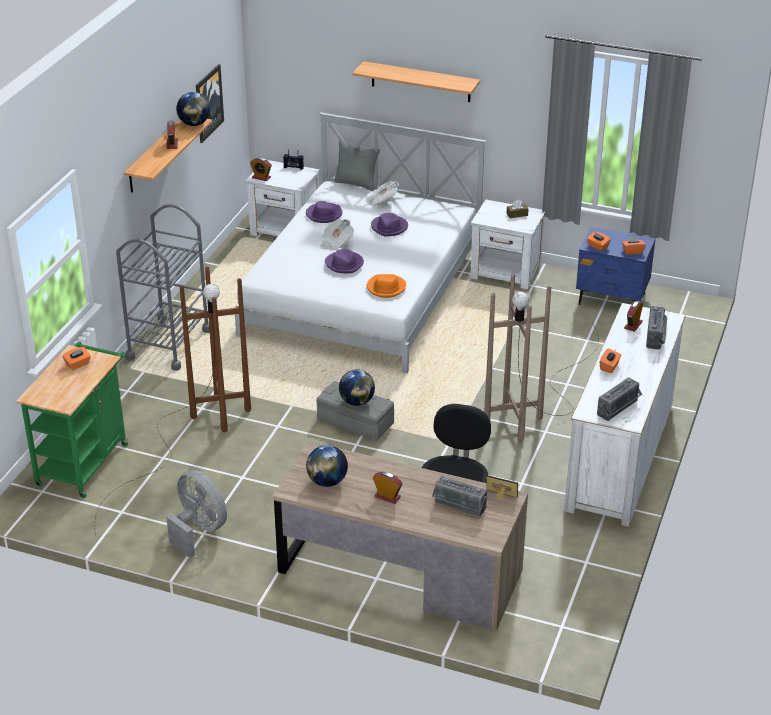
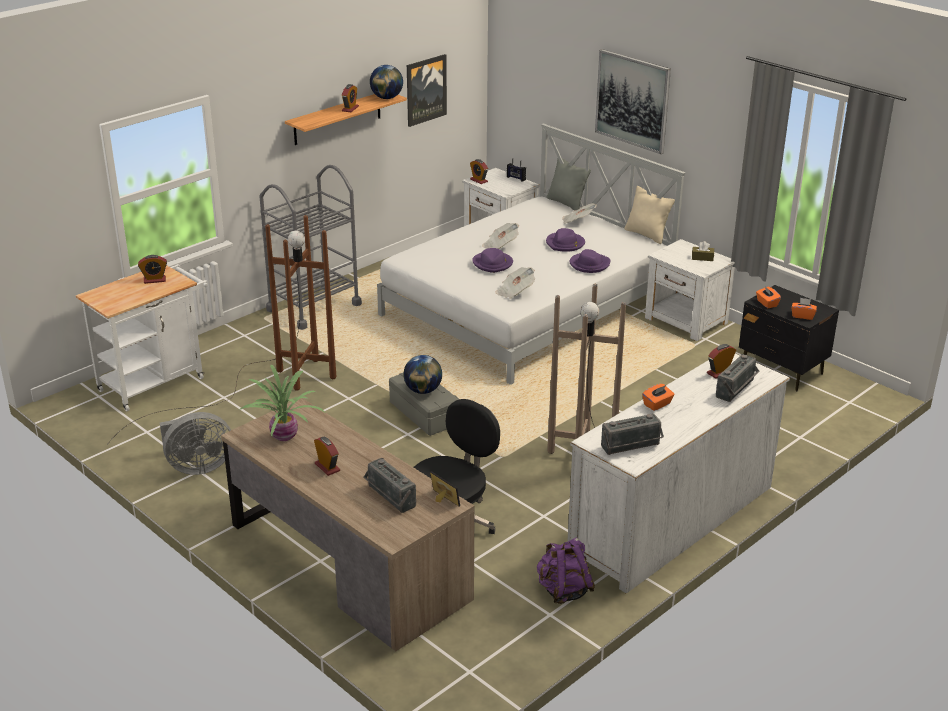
camera: 25 degrees right, 5 degrees down
green cart [16,342,128,498] -> white cart [76,264,208,411]
orange tissue box [62,347,91,370] -> alarm clock [138,255,167,284]
grey fan [166,470,227,558] -> grey fan turned 90 degrees clockwise [160,412,231,475]
purple hat [306,201,342,223] -> purple hat moved to [569,249,610,273]
globe [306,445,348,487] -> potted plant [239,365,324,441]
shelf [353,61,480,102] -> picture [595,49,671,154]
orange hat [367,274,406,298] -> newspaper [496,267,535,299]
blue nightstand [576,227,655,305] -> black nightstand [739,285,839,391]
none -> purple backpack [537,538,595,604]
none -> beige pillow [624,186,675,244]

